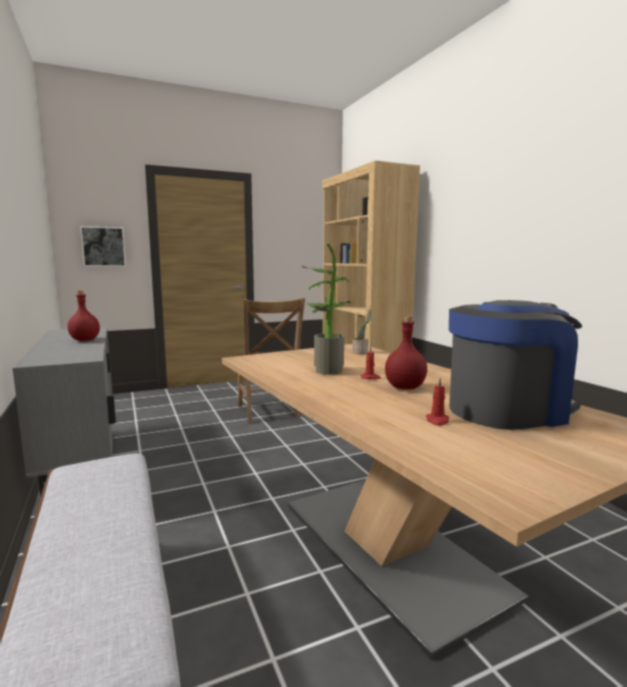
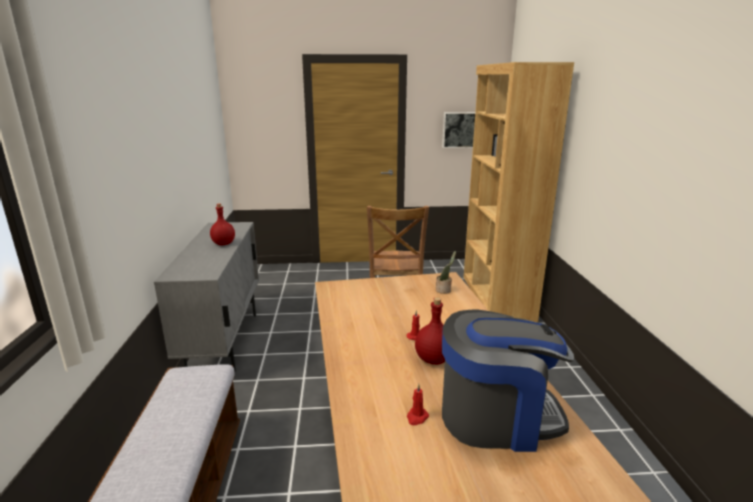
camera: 20 degrees right, 10 degrees up
picture [80,226,126,267] -> picture moved to [442,112,475,148]
potted plant [302,242,351,375] -> none

